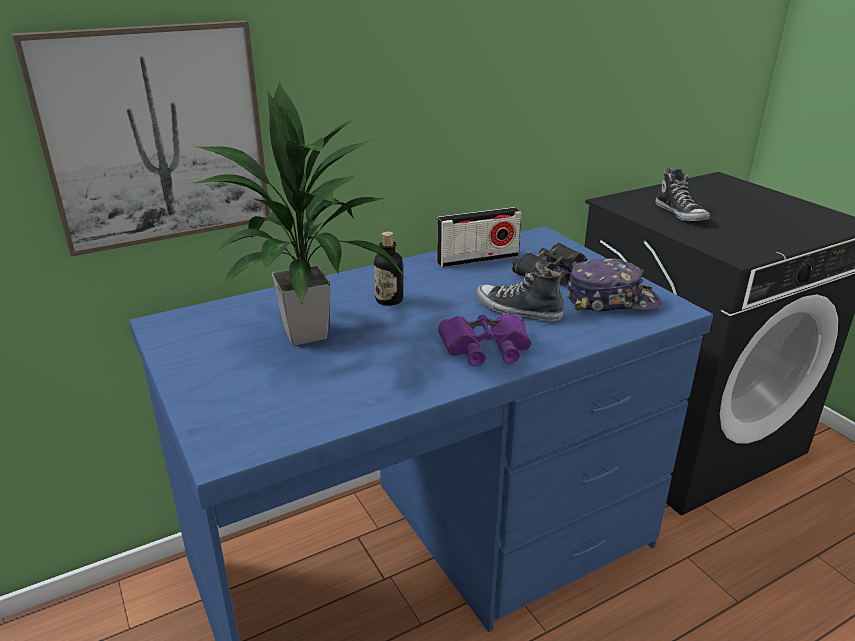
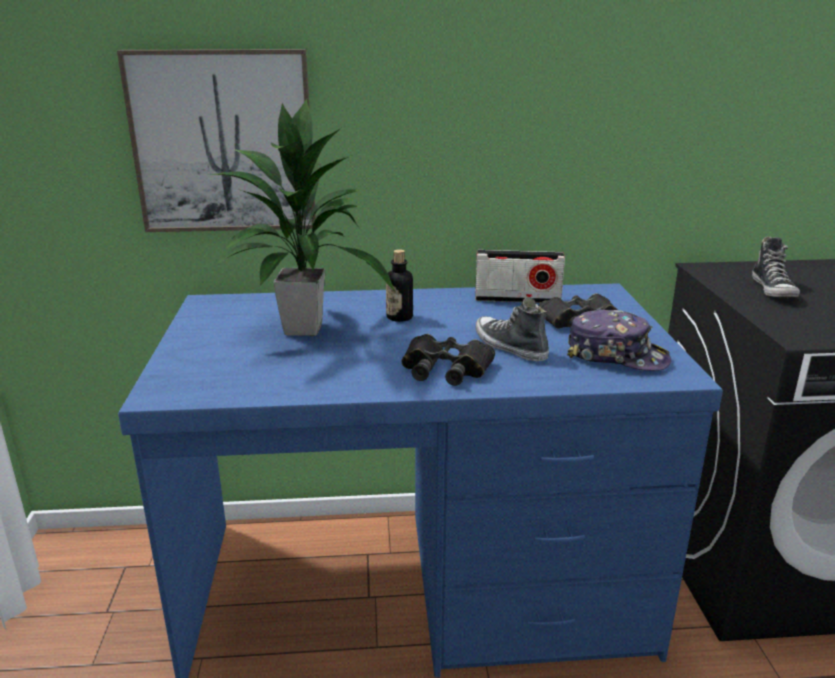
camera: 25 degrees right, 5 degrees down
purple binoculars [438,313,531,366] -> black binoculars [401,334,495,386]

